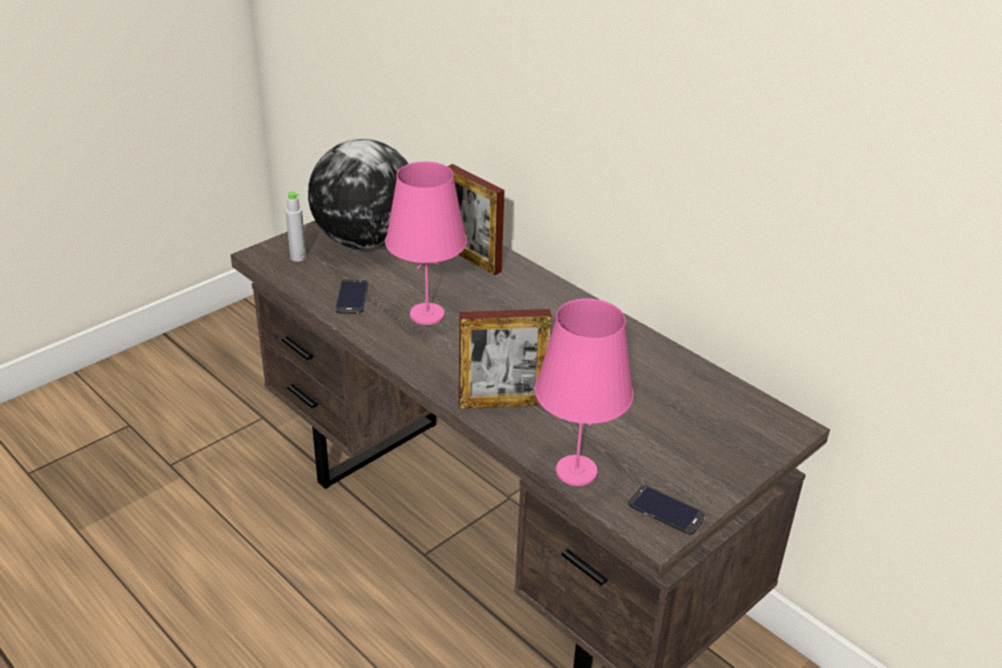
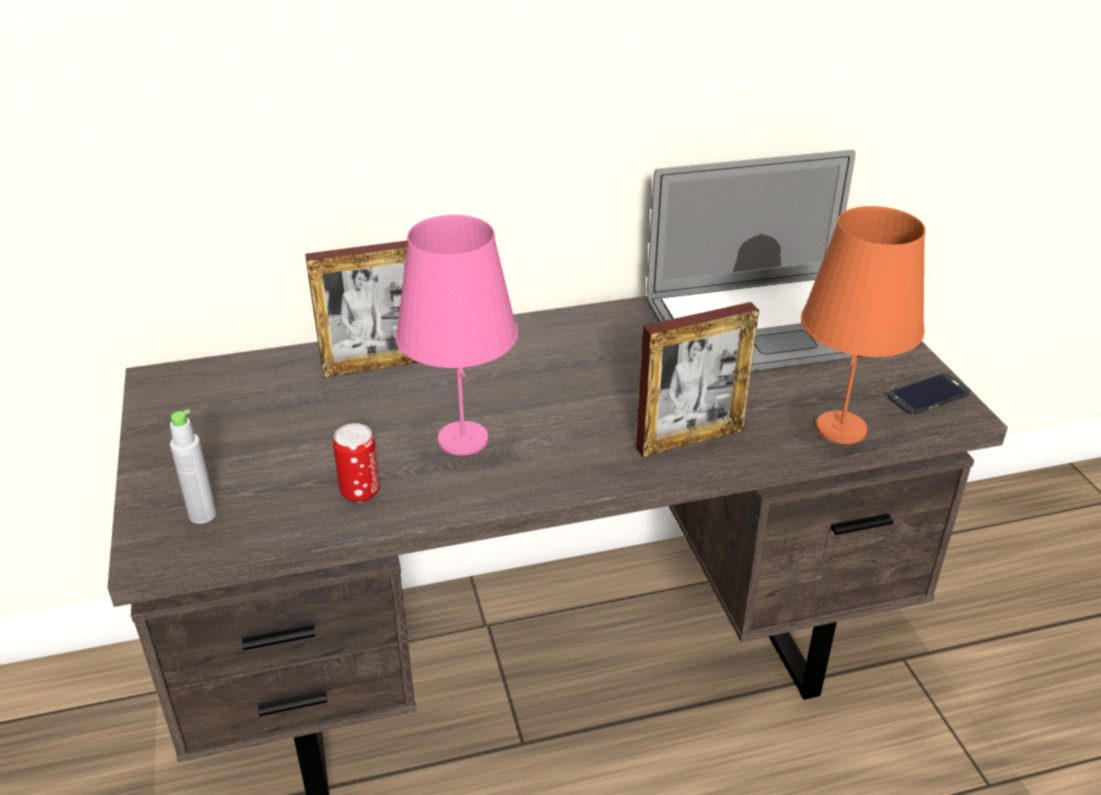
camera: 60 degrees left, 0 degrees up
globe [308,139,408,250] -> none
phone [335,279,368,314] -> can [333,423,380,502]
picture frame [459,309,551,409] -> picture frame turned 45 degrees clockwise [636,302,759,457]
pink table lamp [535,298,634,486] -> orange table lamp [801,206,926,444]
none -> laptop [647,149,860,371]

